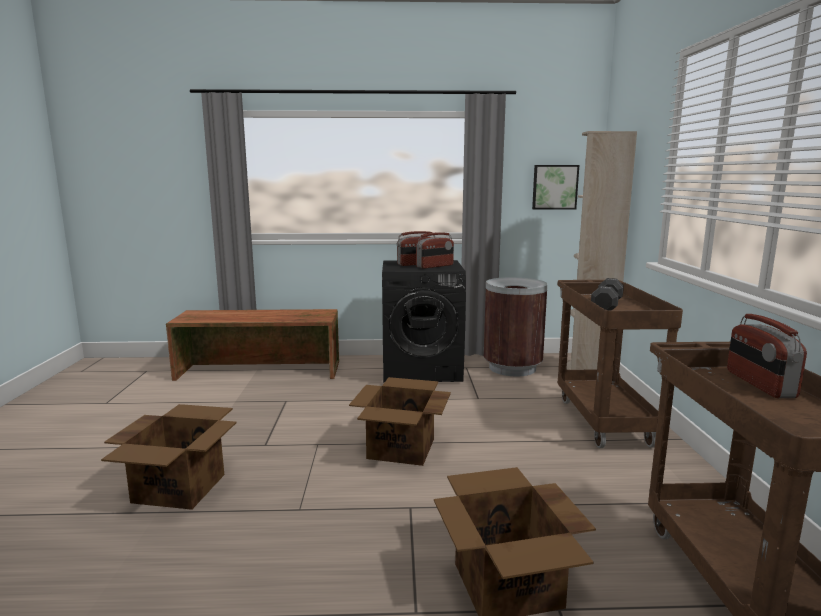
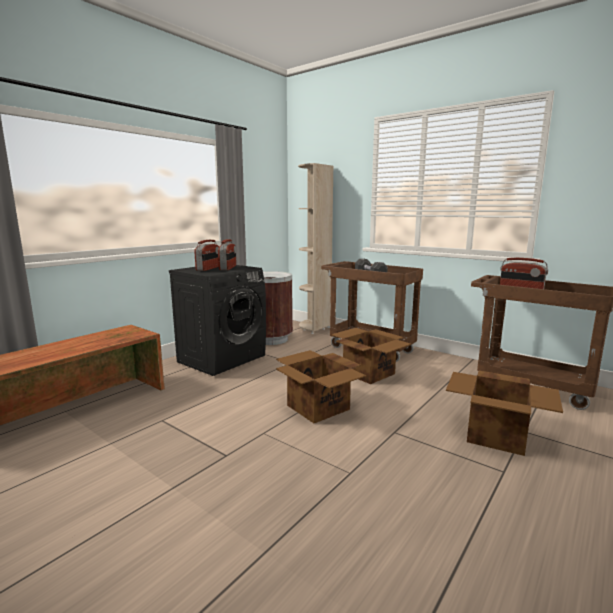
camera: 50 degrees left, 0 degrees up
cardboard box [101,404,237,510] -> cardboard box moved to [331,328,411,384]
picture [532,165,579,210] -> none

